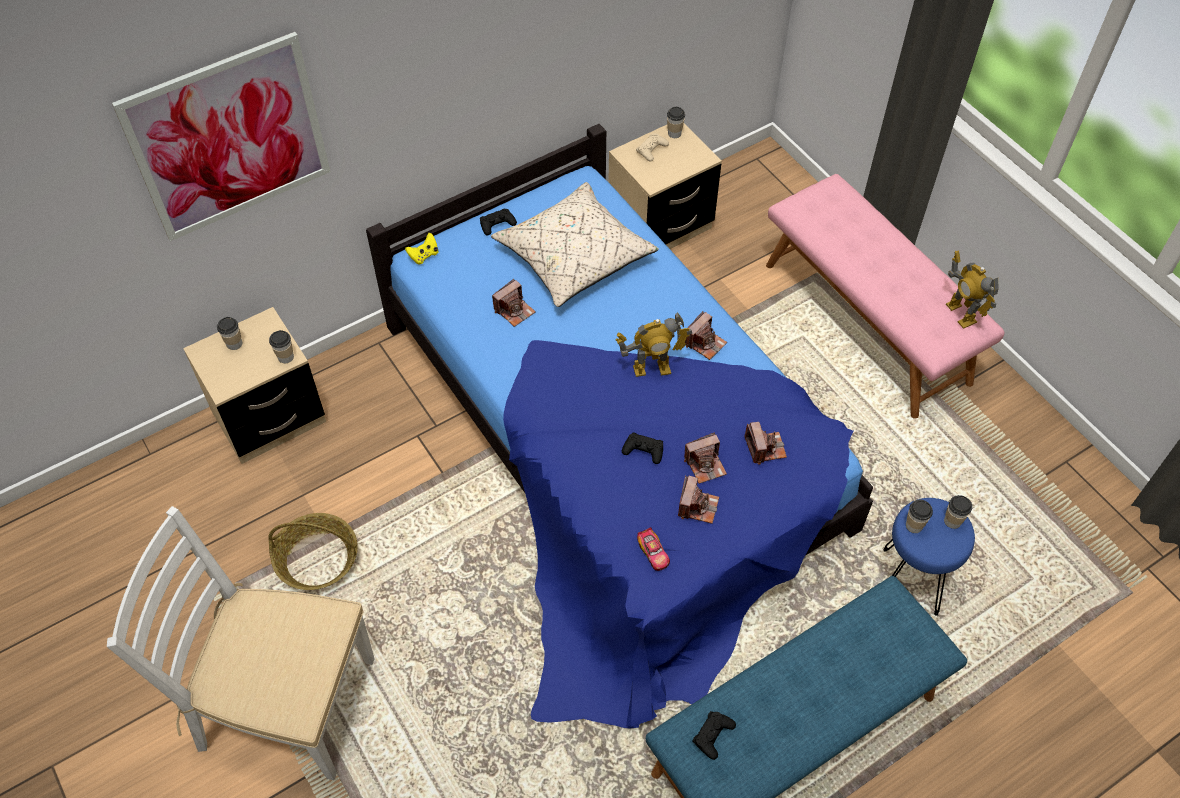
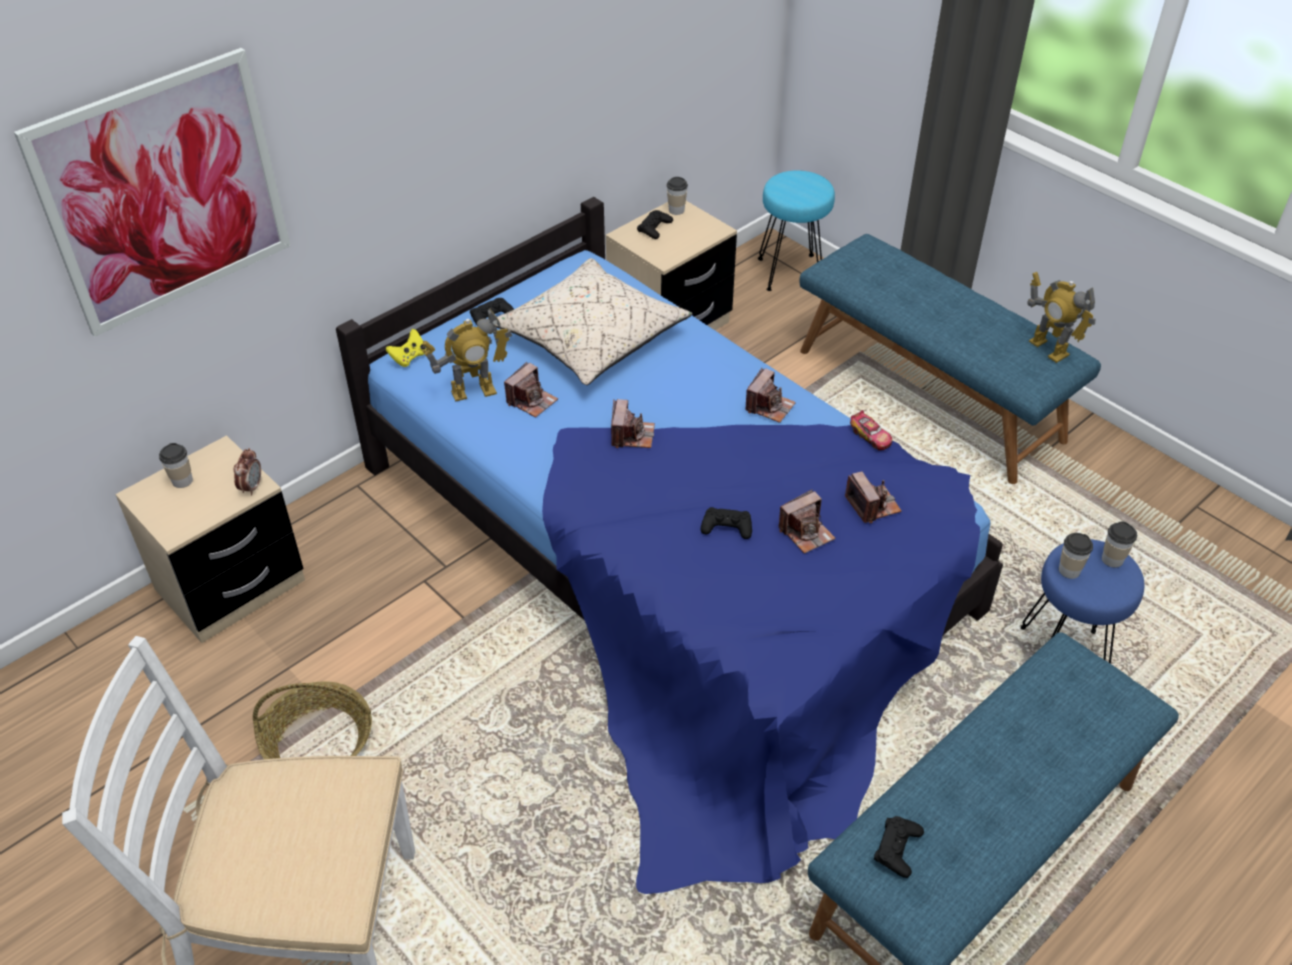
camera: 10 degrees left, 10 degrees down
cup [269,330,294,363] -> alarm clock [234,448,261,496]
toy robot [616,312,692,377] -> toy robot moved to [422,309,512,402]
beige game controller [636,133,669,162] -> black game controller [637,210,673,239]
toy car [637,527,670,571] -> toy car moved to [850,410,892,451]
camera [678,475,719,524] -> camera moved to [611,399,655,448]
pink bench [766,174,1005,419] -> blue bench [799,234,1101,484]
none -> turquoise stool [758,170,835,291]

